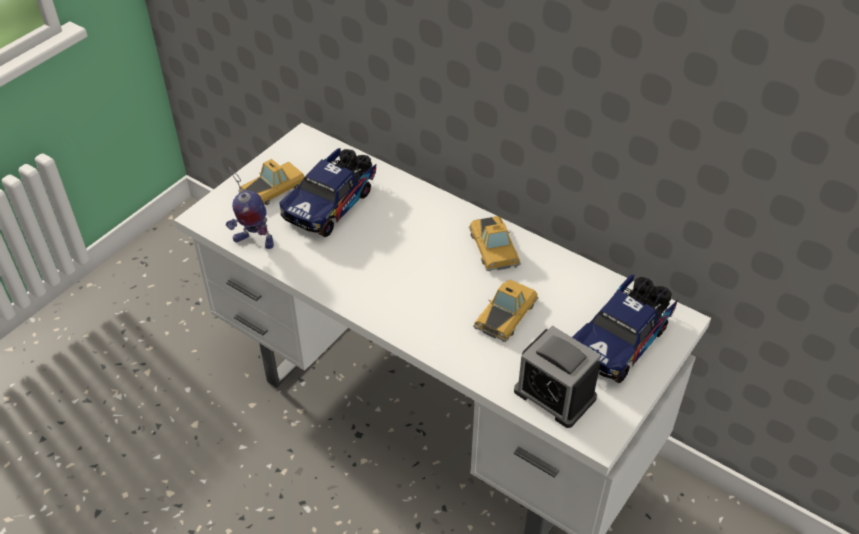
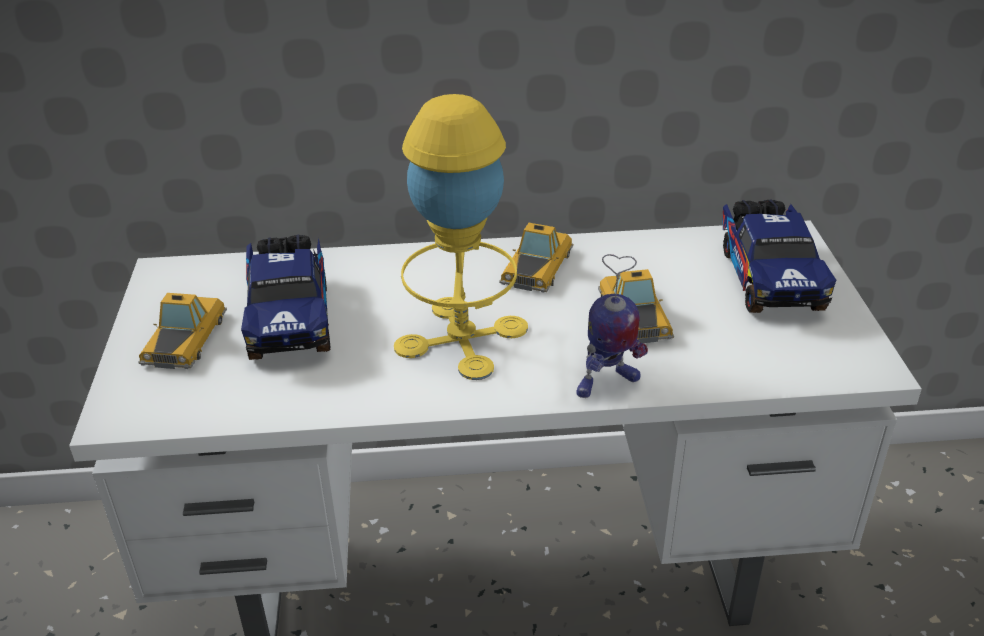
camera: 40 degrees left, 10 degrees down
toy robot [226,168,274,249] -> toy robot moved to [576,254,648,398]
toy car [469,216,521,271] -> toy car turned 105 degrees counterclockwise [499,223,573,293]
alarm clock [514,326,601,428] -> none
none -> yellow table lamp [394,94,528,380]

